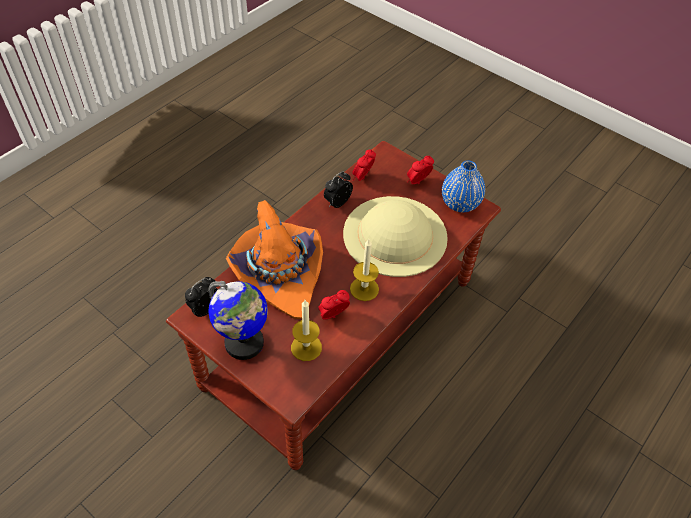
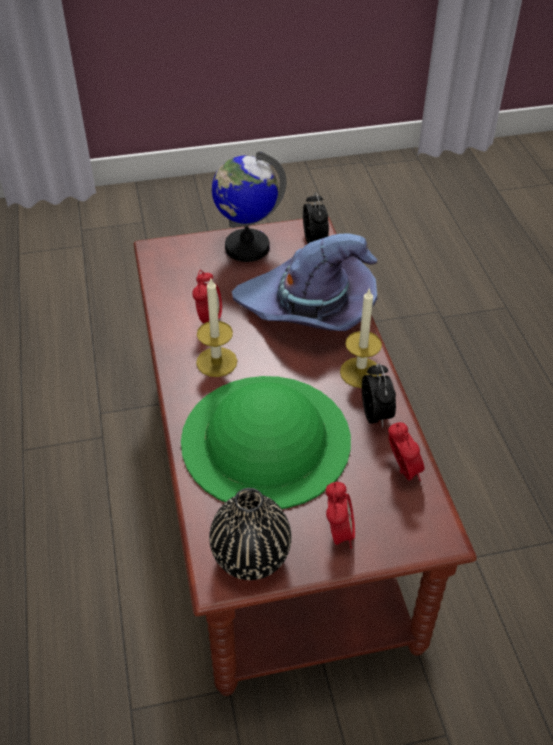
camera: 130 degrees right, 5 degrees down
orange hat [226,200,323,319] -> purple hat [231,233,377,331]
candle [291,300,322,361] -> candle moved to [340,287,382,388]
beige hat [343,196,448,277] -> green hat [181,376,351,509]
blue vase [442,161,485,212] -> black vase [209,488,292,580]

